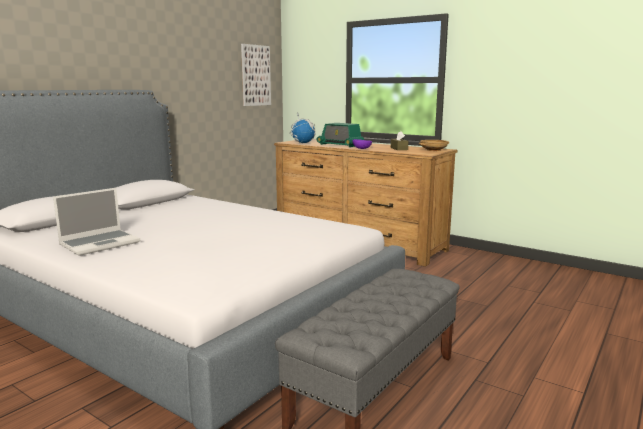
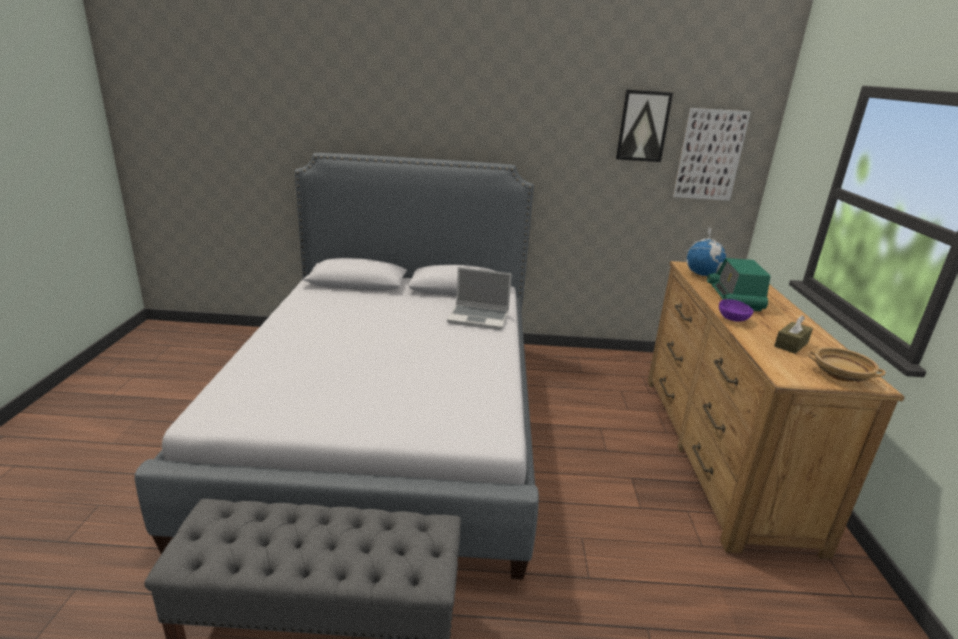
camera: 55 degrees right, 10 degrees up
laptop [53,188,140,256] -> laptop moved to [447,267,512,330]
none -> picture [616,90,673,162]

